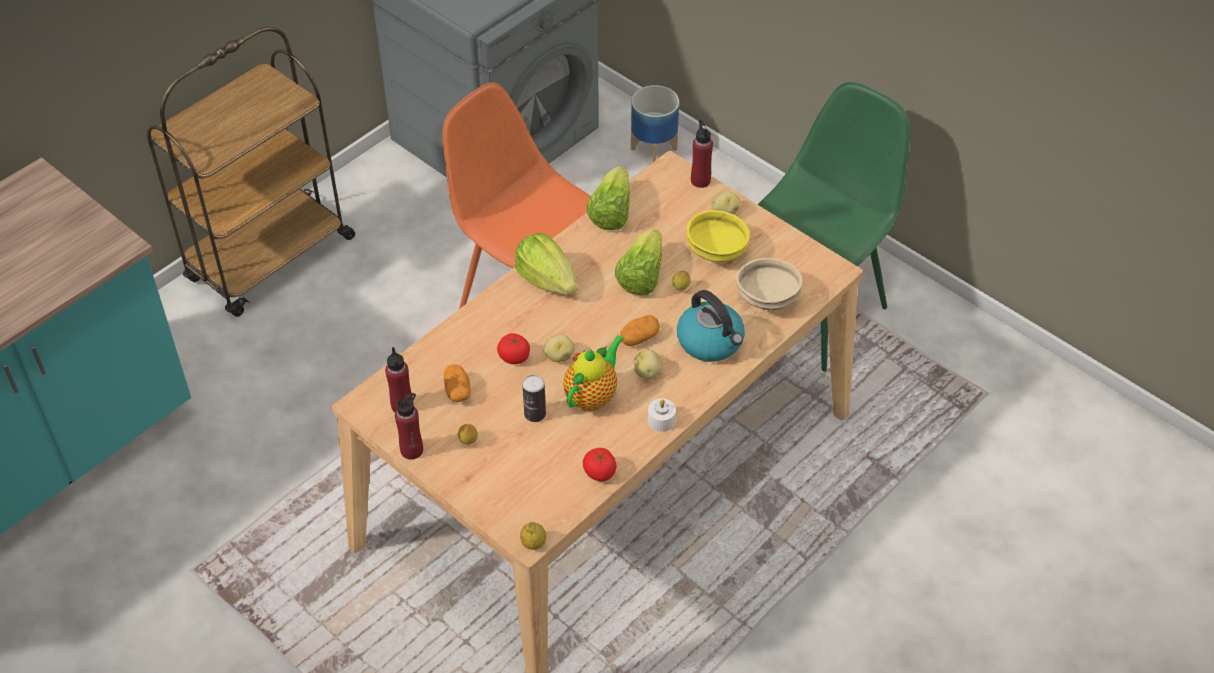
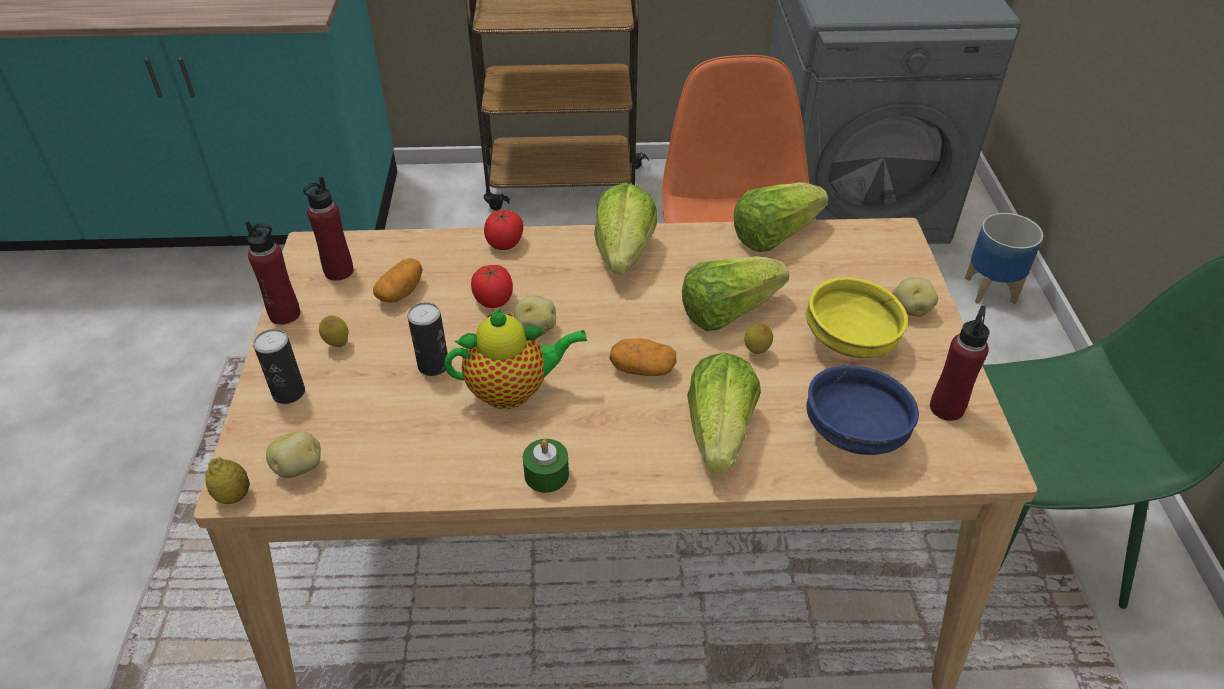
camera: 45 degrees right, 5 degrees down
tomato [583,448,617,482] -> tomato moved to [484,210,523,250]
potato [634,349,663,379] -> potato moved to [266,431,321,478]
white candle [648,398,676,432] -> green candle [523,439,569,493]
kettle [677,290,745,362] -> lettuce [687,352,761,474]
red bottle [691,120,713,188] -> red bottle moved to [930,305,990,421]
beige bowl [736,258,803,310] -> blue bowl [807,365,919,455]
none -> can [253,329,305,404]

